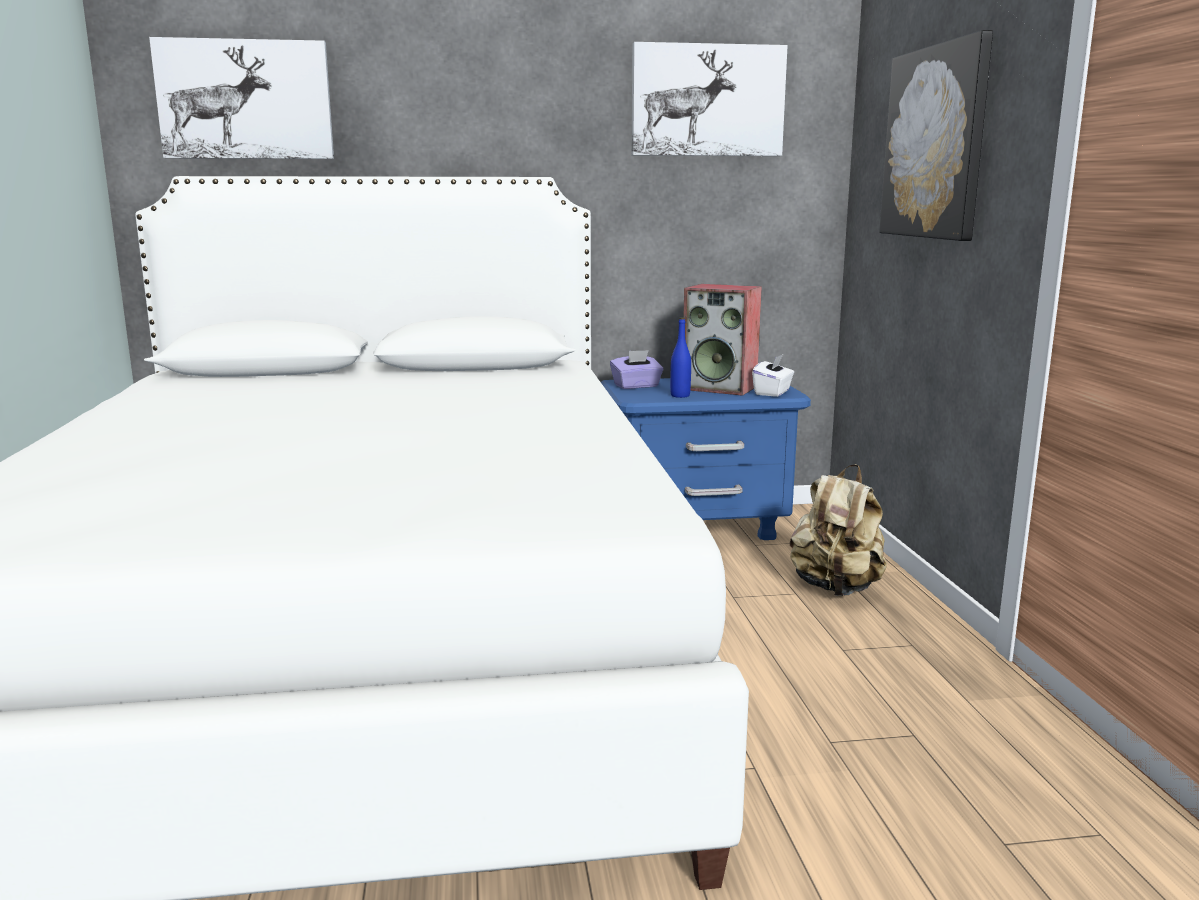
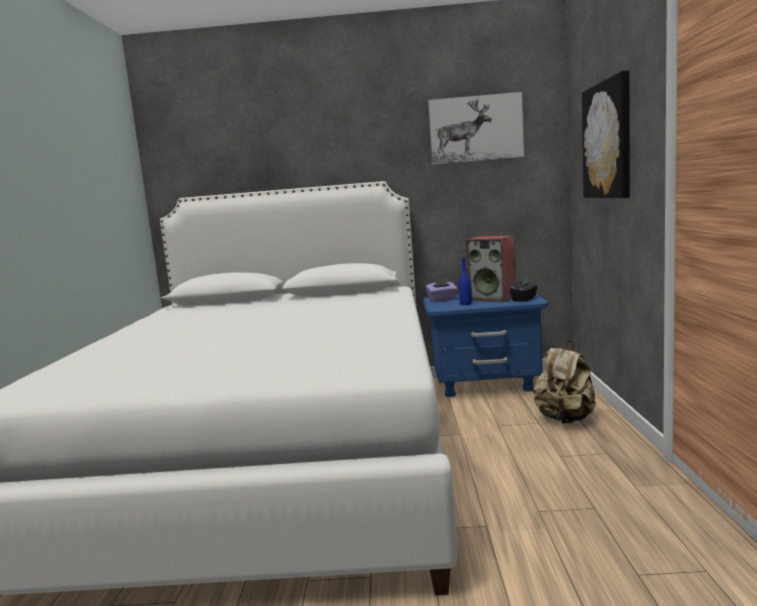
camera: 10 degrees right, 5 degrees down
picture [149,37,334,159] -> none
white tissue box [752,354,794,397] -> black tissue box [509,275,538,302]

